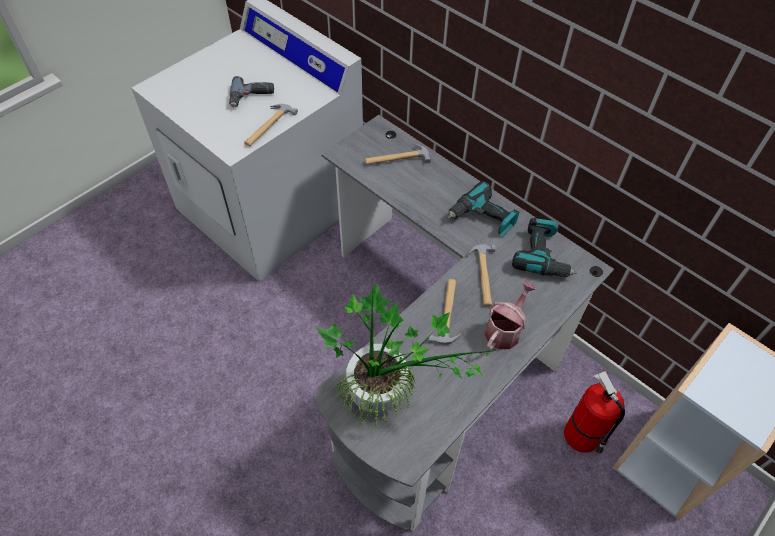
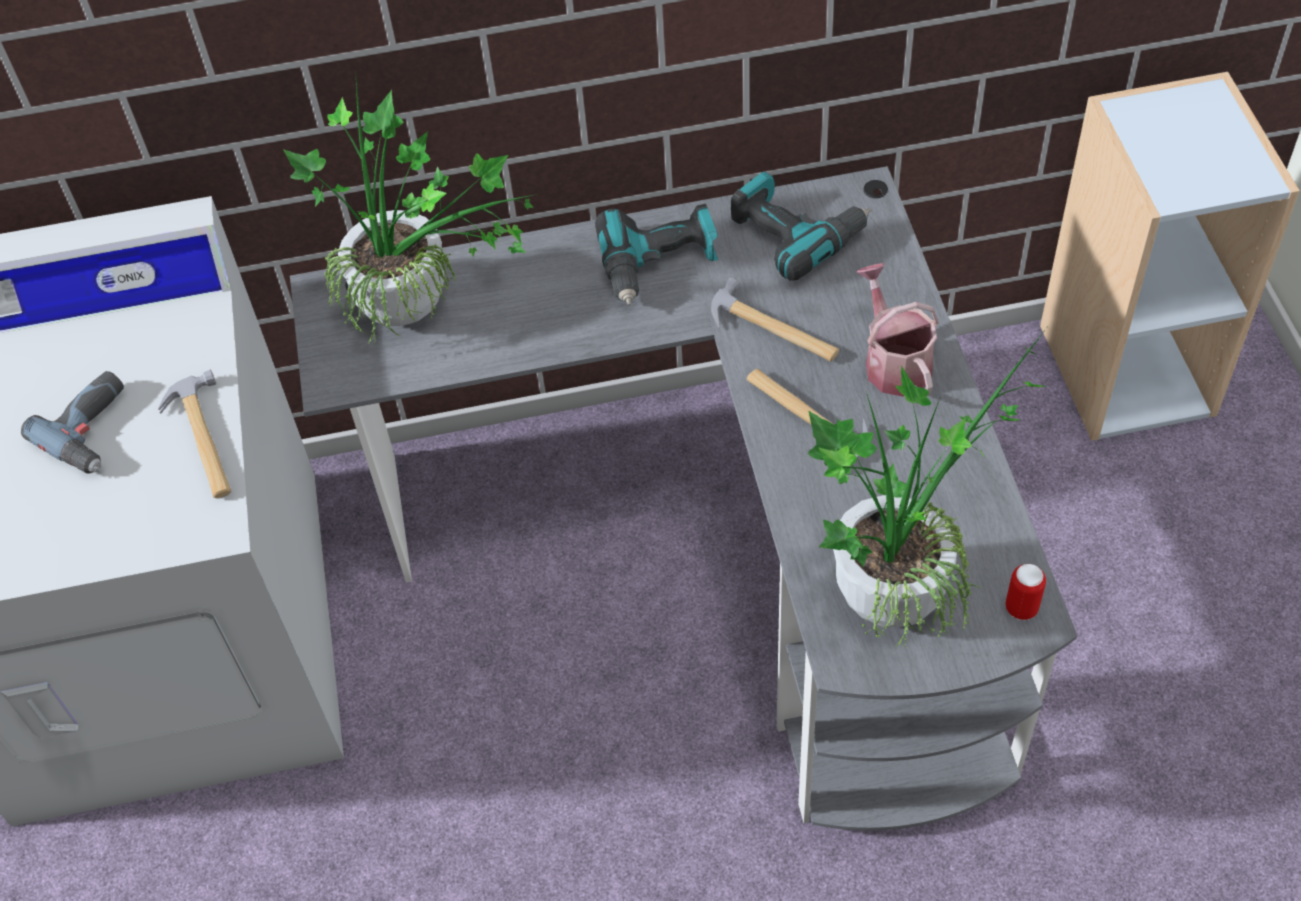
camera: 50 degrees left, 0 degrees up
hammer [365,144,431,164] -> potted plant [283,70,537,343]
fire extinguisher [564,371,625,453] -> none
none -> can [1006,564,1046,620]

